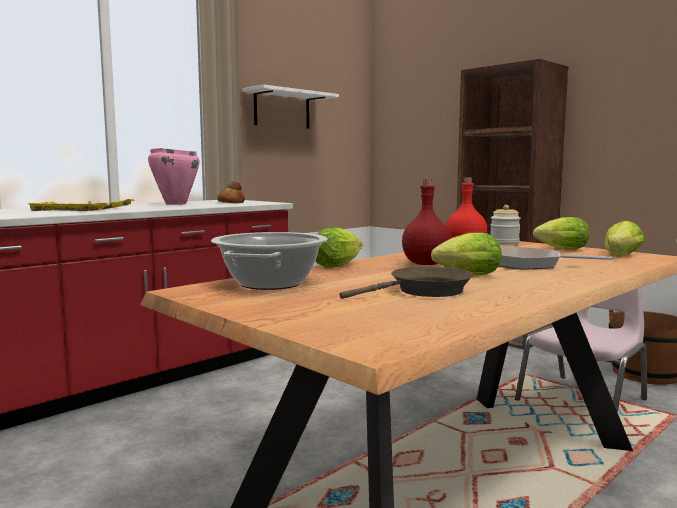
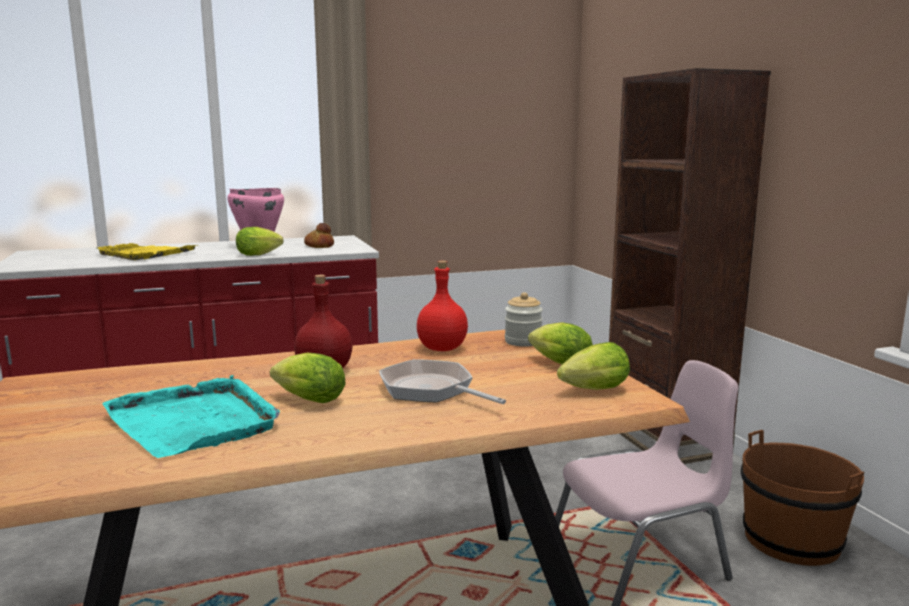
camera: 25 degrees right, 5 degrees up
cooking pot [211,232,328,290] -> none
white shelf [243,85,339,129] -> none
lettuce [315,227,363,268] -> lettuce moved to [236,227,284,256]
brown frying pan [340,266,473,299] -> turquoise tray [102,375,280,458]

